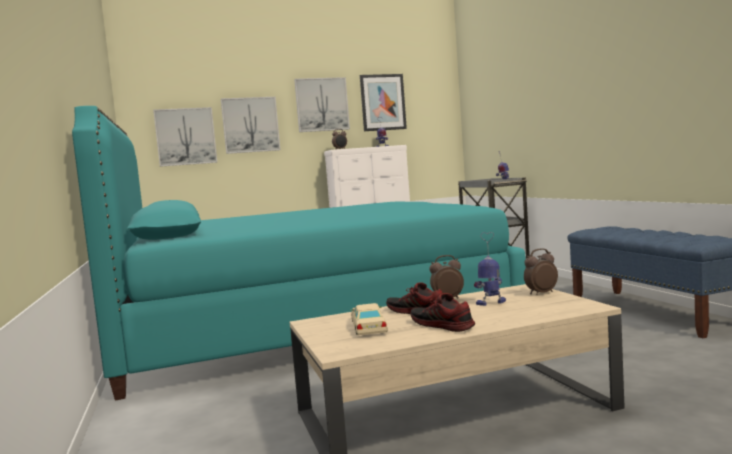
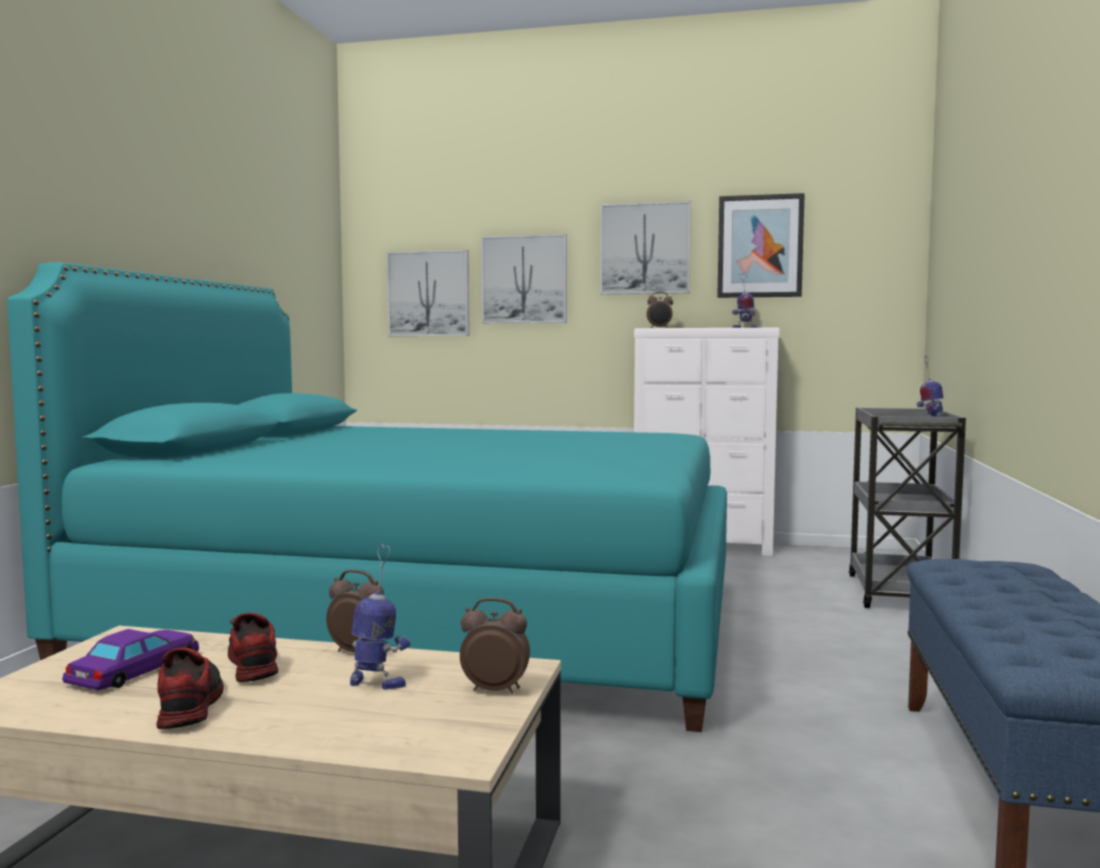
camera: 30 degrees right, 0 degrees up
beige toy car [351,303,388,335] -> purple toy car [62,629,199,690]

